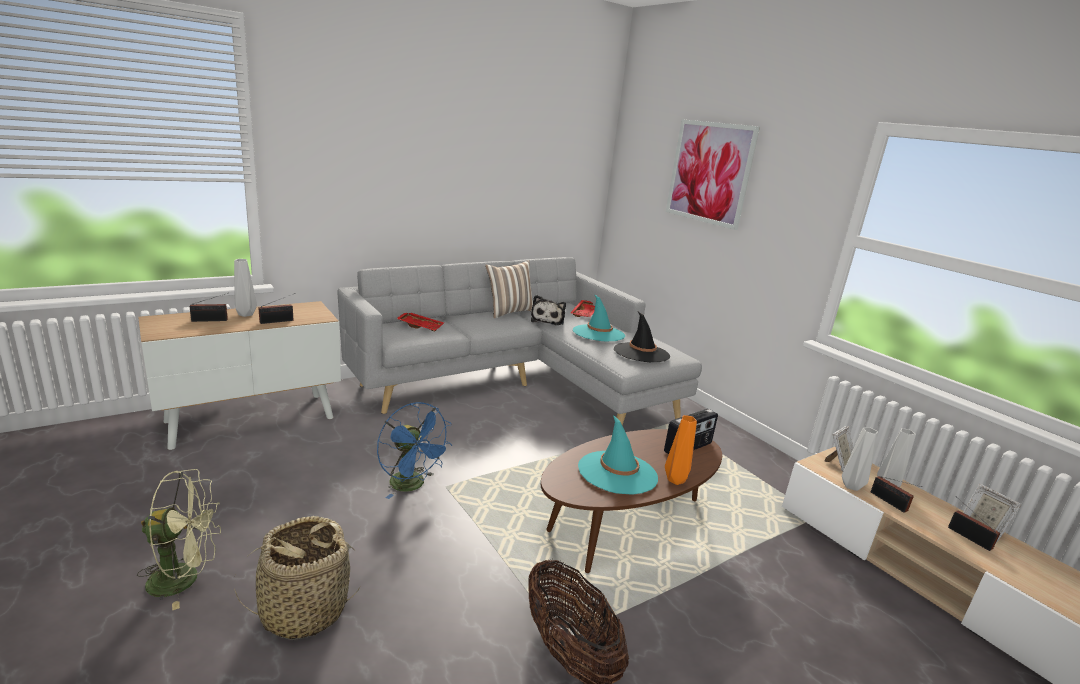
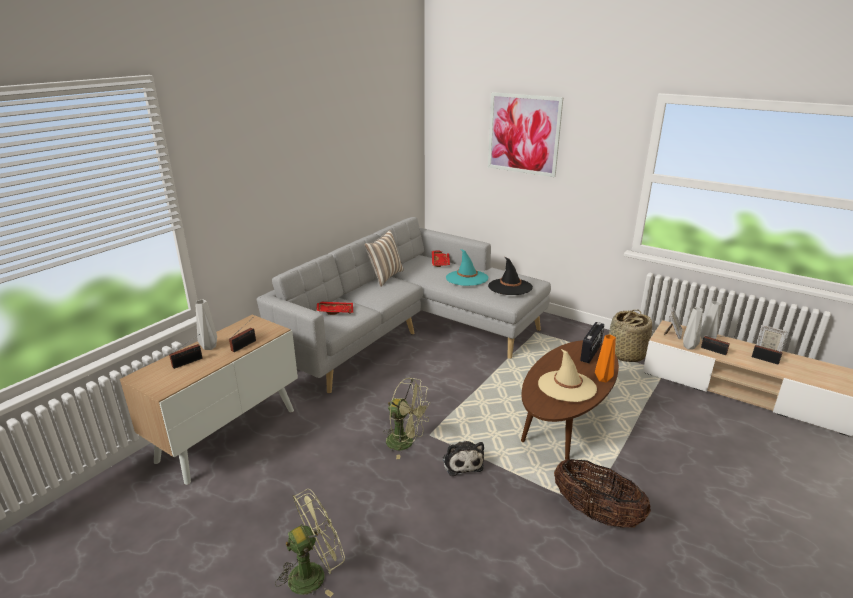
camera: 20 degrees left, 5 degrees up
basket [234,516,360,640] -> basket moved to [609,309,652,362]
blue fan [377,402,453,499] -> green fan [383,378,431,459]
plush toy [531,295,566,325] -> plush toy moved to [443,441,484,476]
turquoise hat [578,415,658,495] -> beige hat [538,349,597,402]

